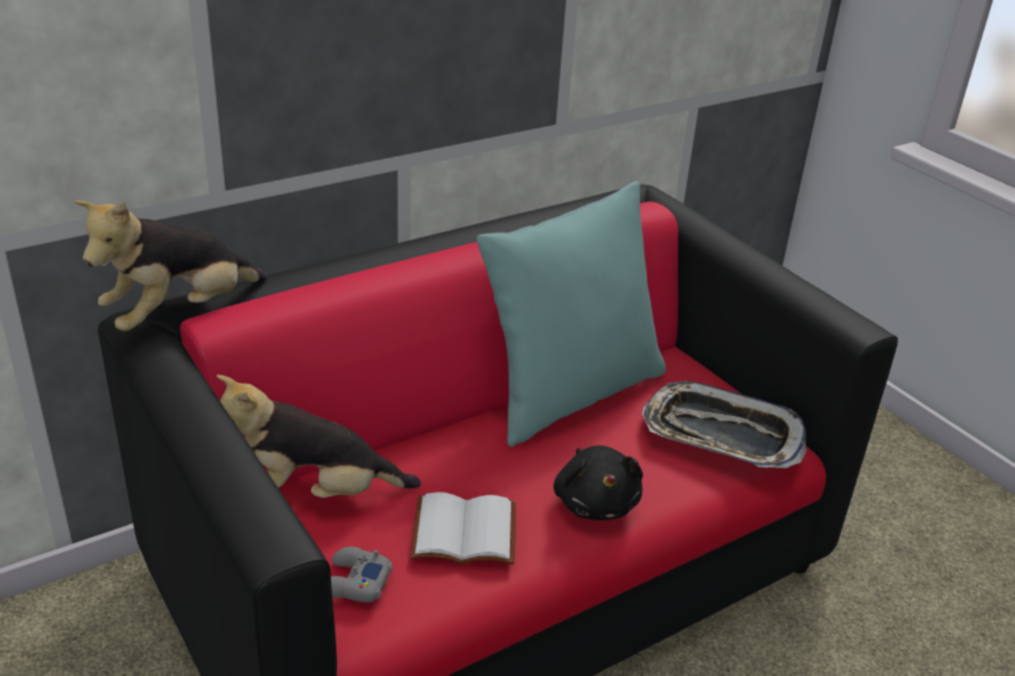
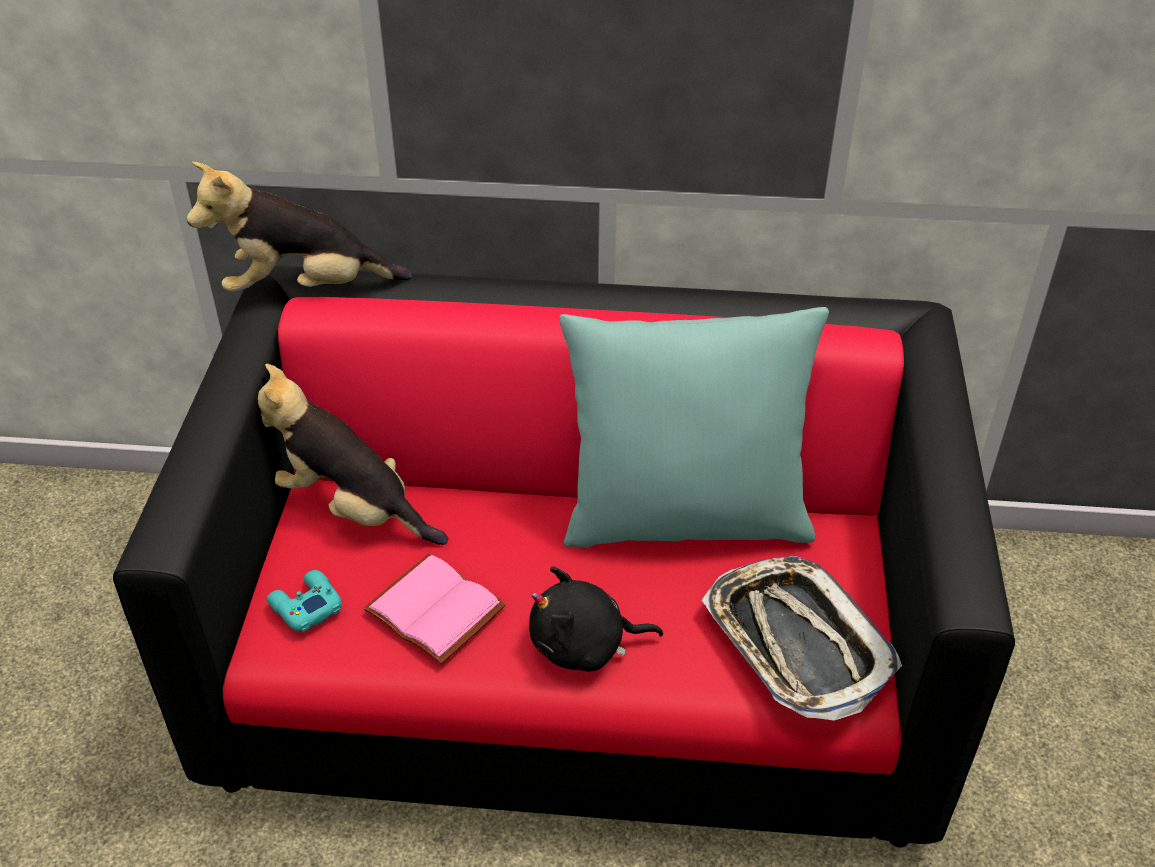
camera: 40 degrees right, 10 degrees up
grey game controller [331,547,393,603] -> turquoise game controller [267,570,342,632]
white book [410,492,516,565] -> pink book [364,554,506,664]
black plush toy [554,445,643,520] -> black plush toy turned 60 degrees clockwise [529,567,663,672]

